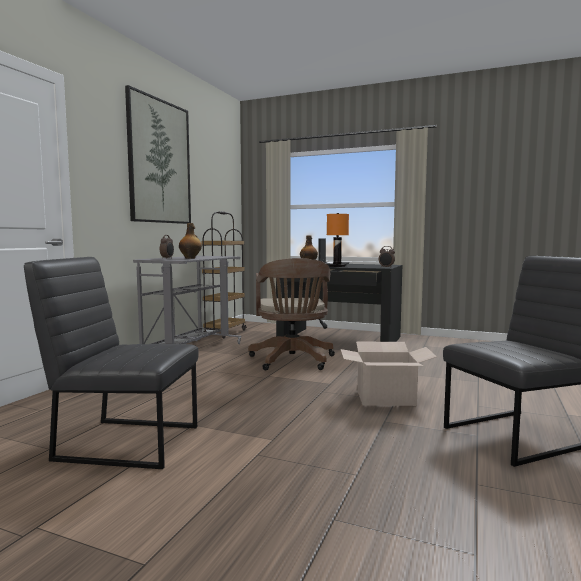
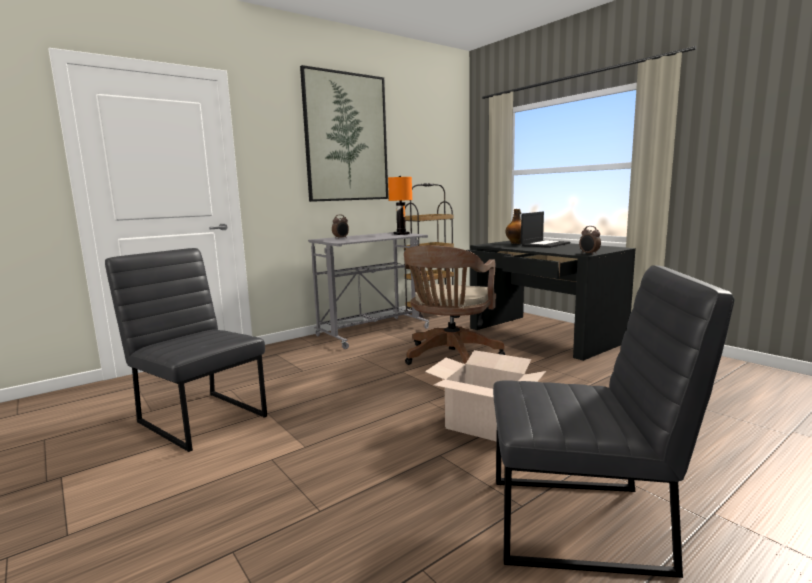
camera: 30 degrees right, 5 degrees up
bottle [179,223,202,259] -> none
orange table lamp [327,213,349,267] -> orange table lamp moved to [388,176,412,235]

